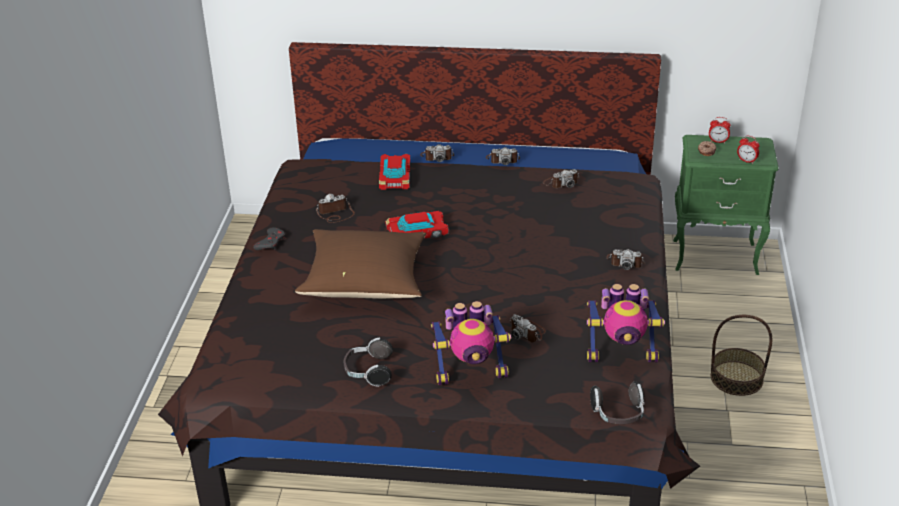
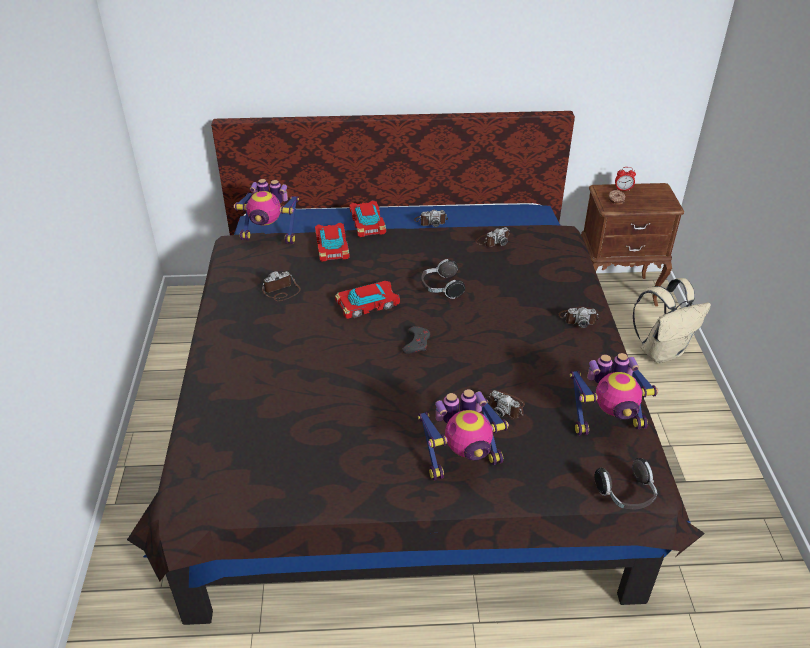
camera: 10 degrees left, 5 degrees up
grey game controller [253,227,285,250] -> grey game controller moved to [402,326,430,354]
brown pillow [295,229,426,299] -> none
headphones [343,338,393,387] -> headphones moved to [422,259,465,299]
camera [420,144,454,162] -> toy car [349,200,386,237]
green nightstand [673,135,779,275] -> brown nightstand [581,183,684,307]
basket [711,315,772,396] -> none
alarm clock [737,135,760,164] -> none
none -> toy robot [234,179,299,244]
none -> beige backpack [633,278,711,363]

